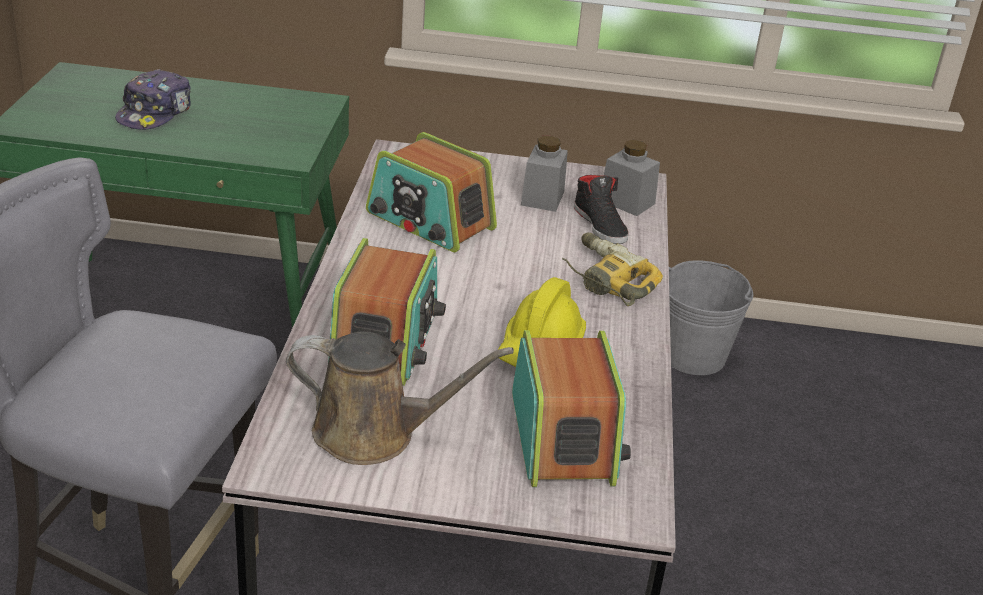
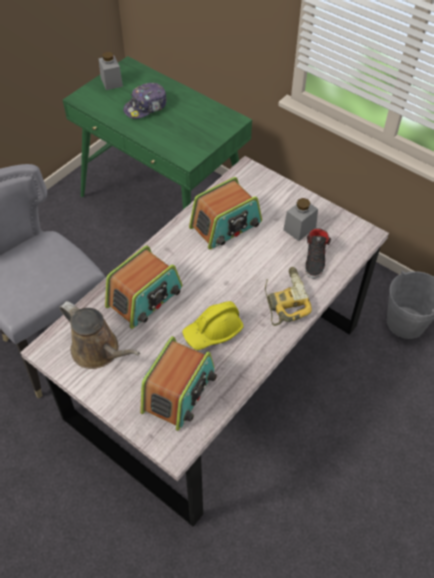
camera: 35 degrees right, 20 degrees up
radio [366,132,497,253] -> radio turned 105 degrees counterclockwise [189,177,262,250]
grey jar [604,140,660,216] -> grey jar moved to [98,52,123,90]

